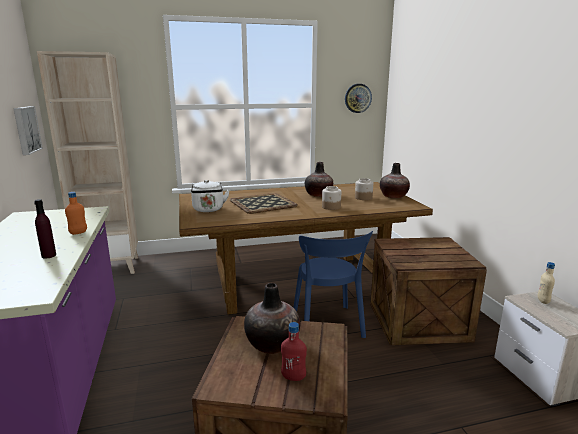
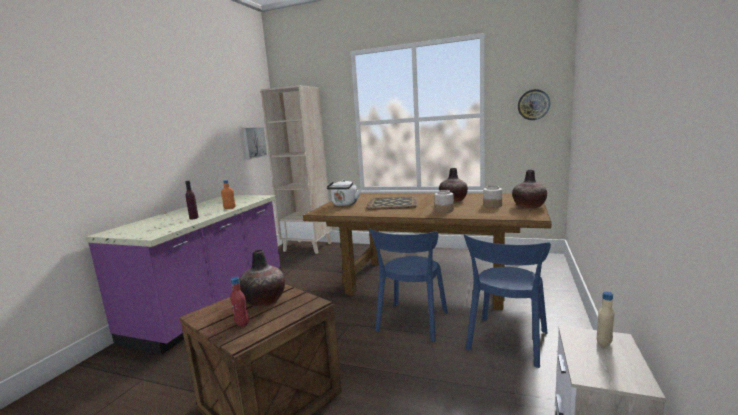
camera: 35 degrees right, 5 degrees down
crate [370,237,487,345] -> blue chair [464,234,551,368]

